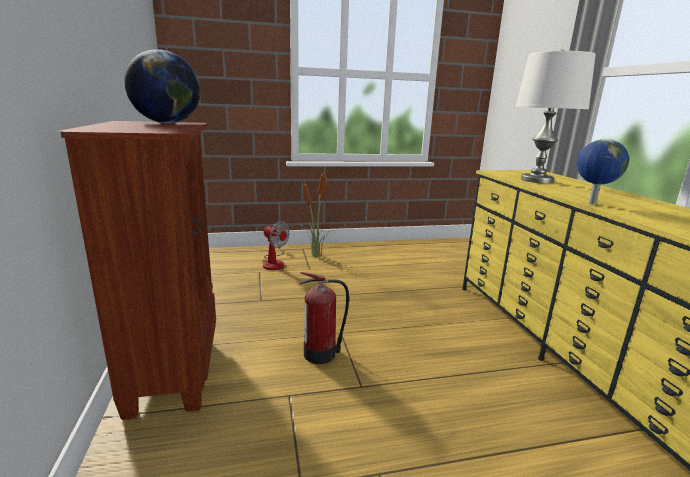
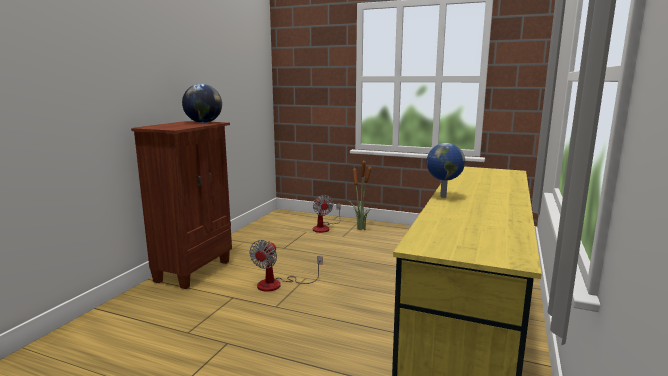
camera: 35 degrees right, 5 degrees down
fire extinguisher [299,272,349,364] -> fan [249,240,323,292]
white table lamp [516,49,596,184] -> none

